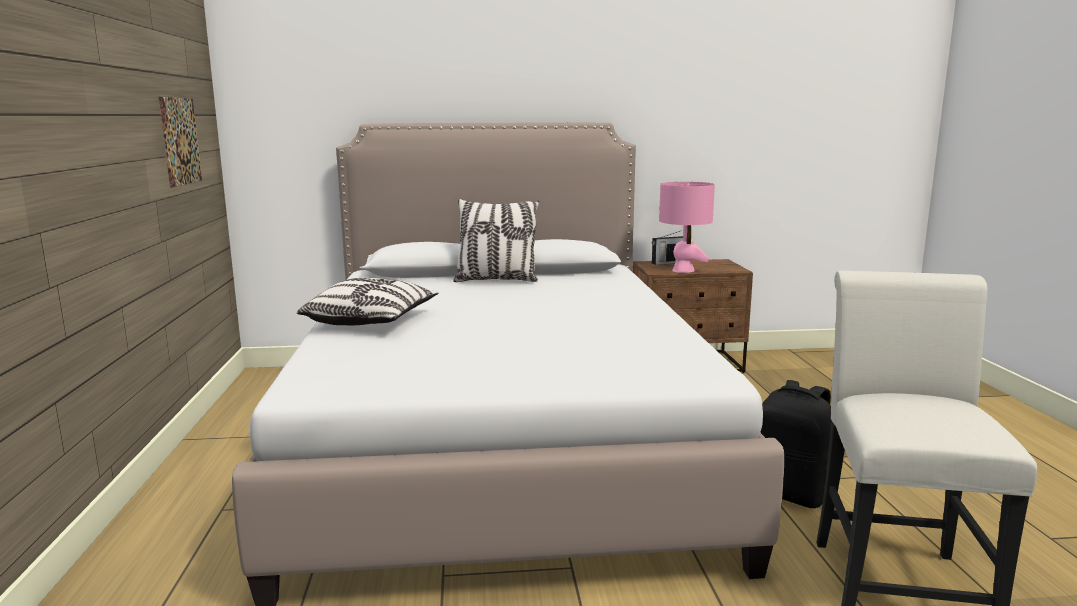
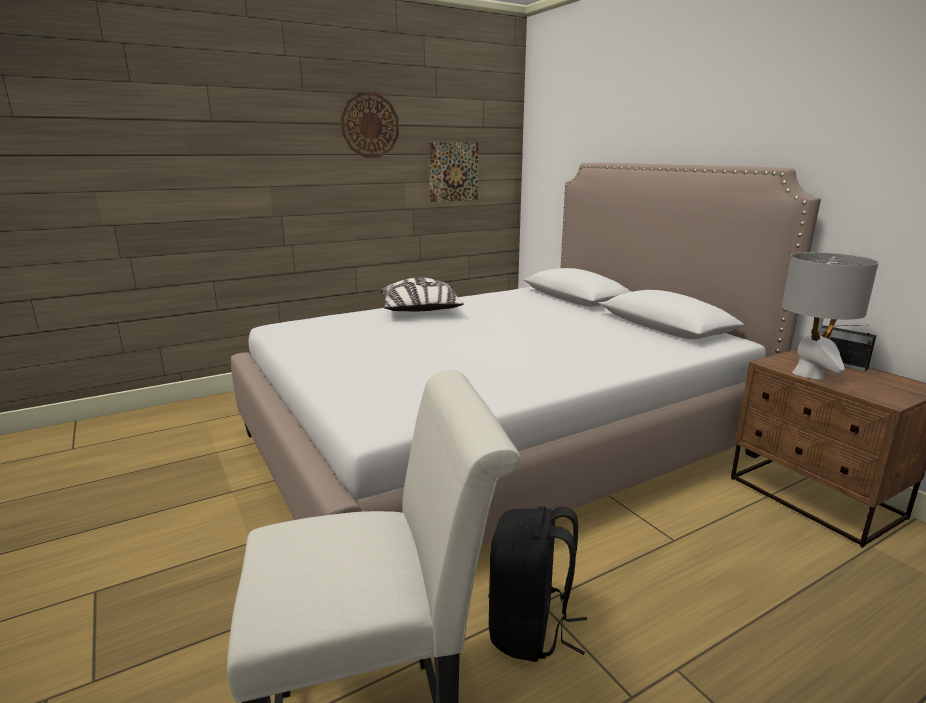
camera: 65 degrees right, 5 degrees up
pillow [453,199,539,282] -> none
pink table lamp [659,181,715,273] -> grey table lamp [782,252,879,380]
none -> wall clock [341,92,399,158]

